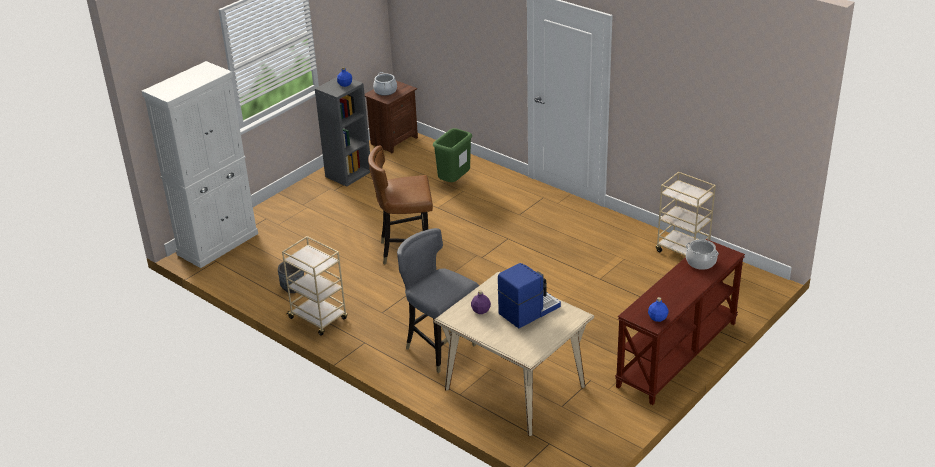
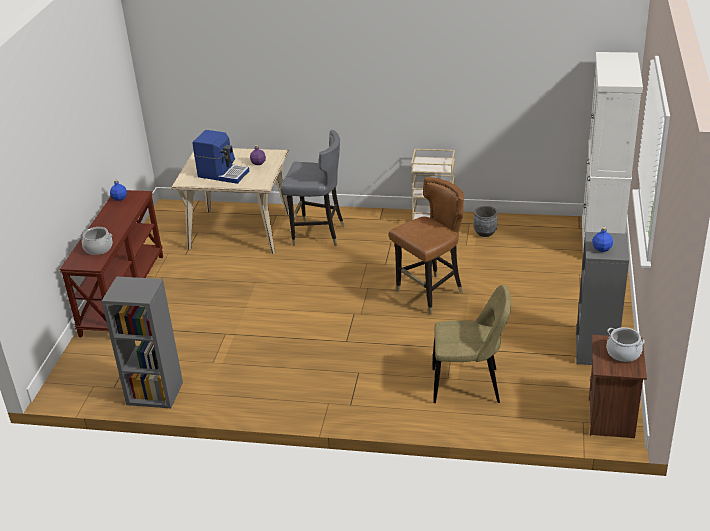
camera: 150 degrees right, 0 degrees up
green trash can [433,128,472,182] -> beige chair [432,285,511,403]
coffee machine [498,263,561,328] -> coffee machine turned 90 degrees counterclockwise [193,130,249,184]
beige cart [656,172,716,256] -> grey bookcase [102,276,183,408]

